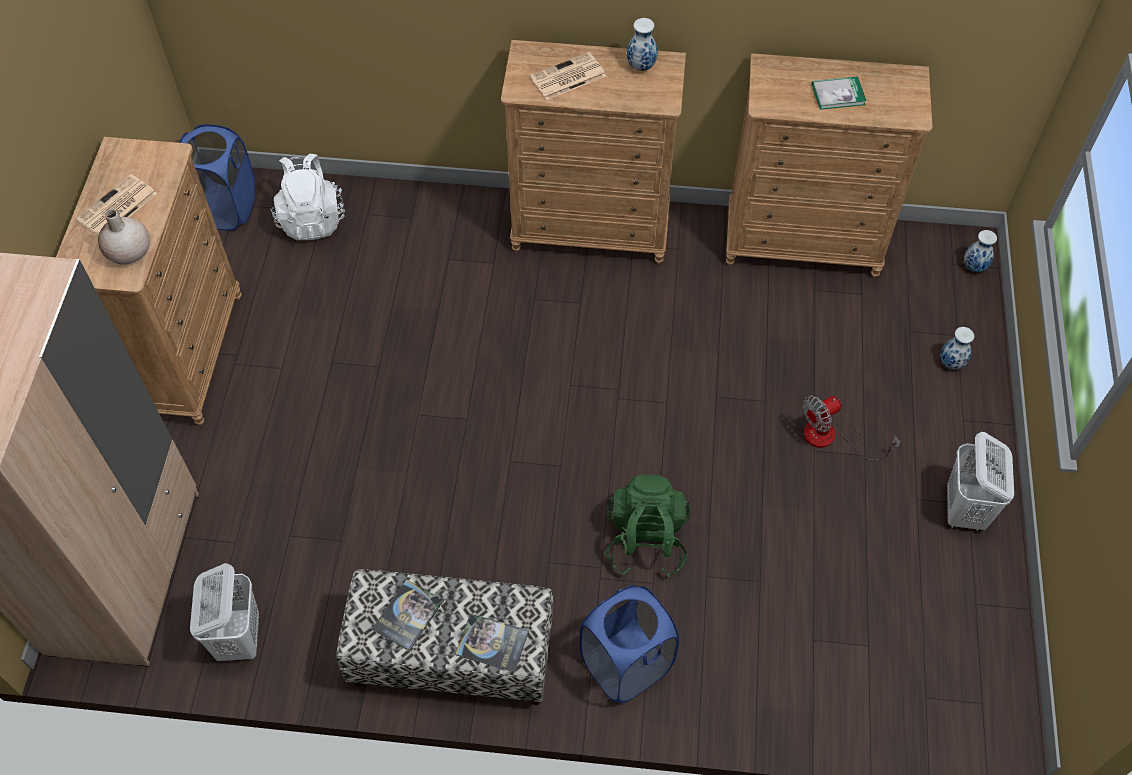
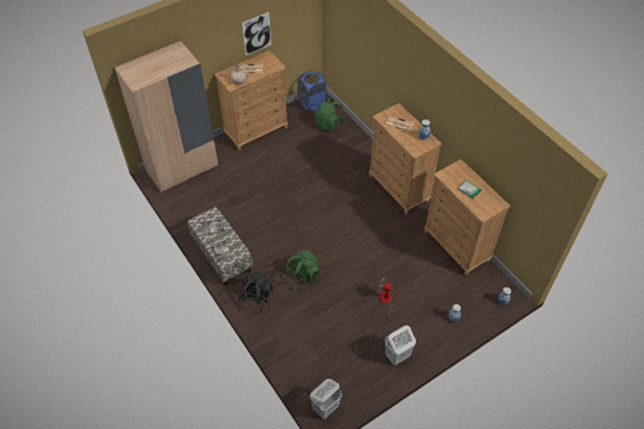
camera: 50 degrees right, 5 degrees down
white laundry basket [190,563,259,661] -> white laundry basket moved to [310,379,342,419]
white backpack [271,154,345,240] -> green backpack [314,98,345,131]
blue laundry basket [579,585,679,703] -> black backpack [239,271,274,313]
none -> picture [242,12,271,55]

